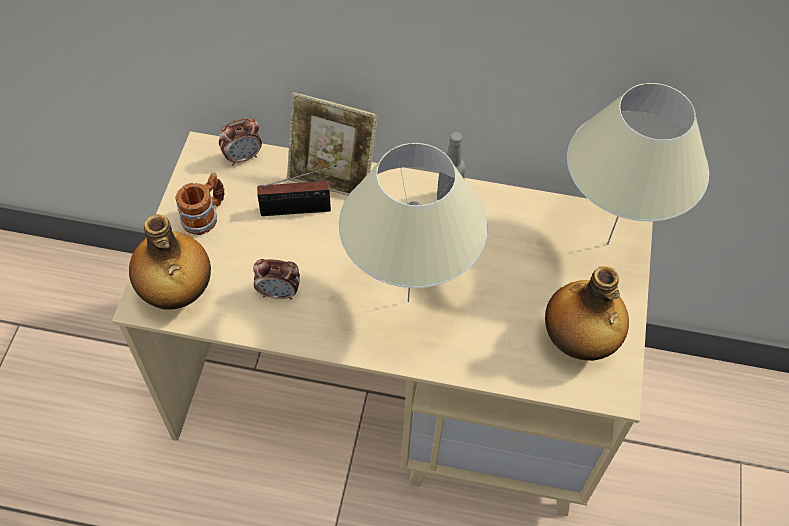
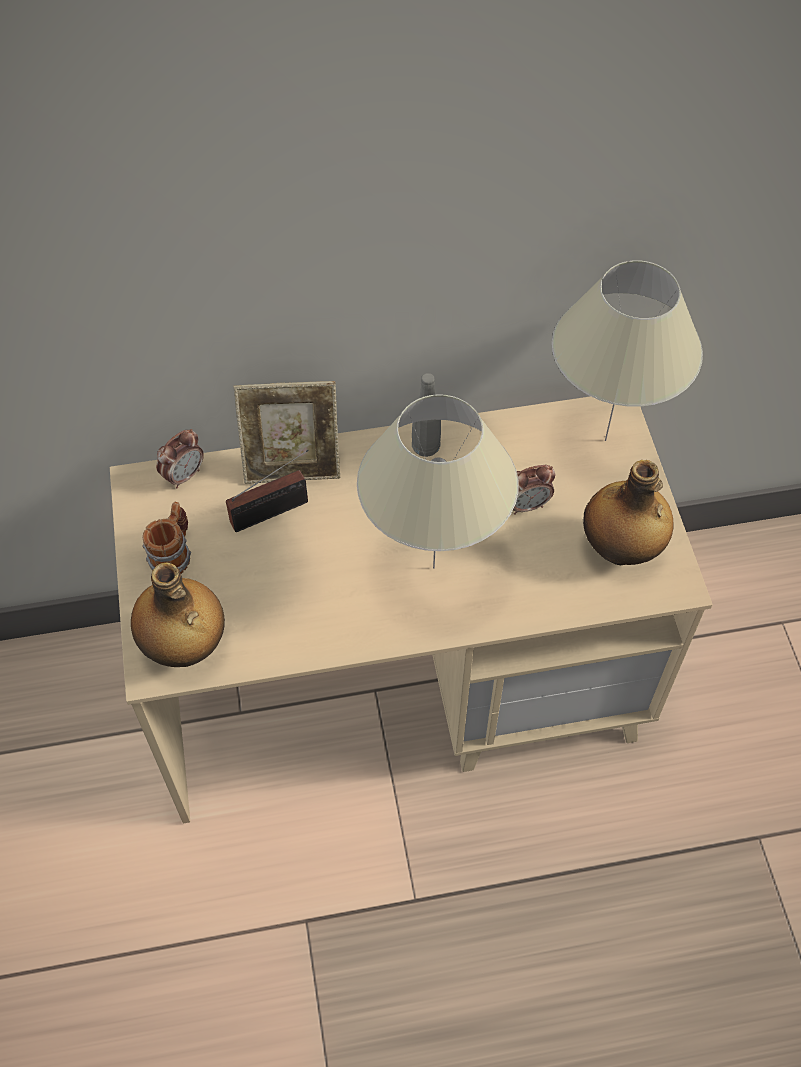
camera: 20 degrees left, 0 degrees up
alarm clock [253,259,300,300] -> alarm clock moved to [513,465,555,515]

